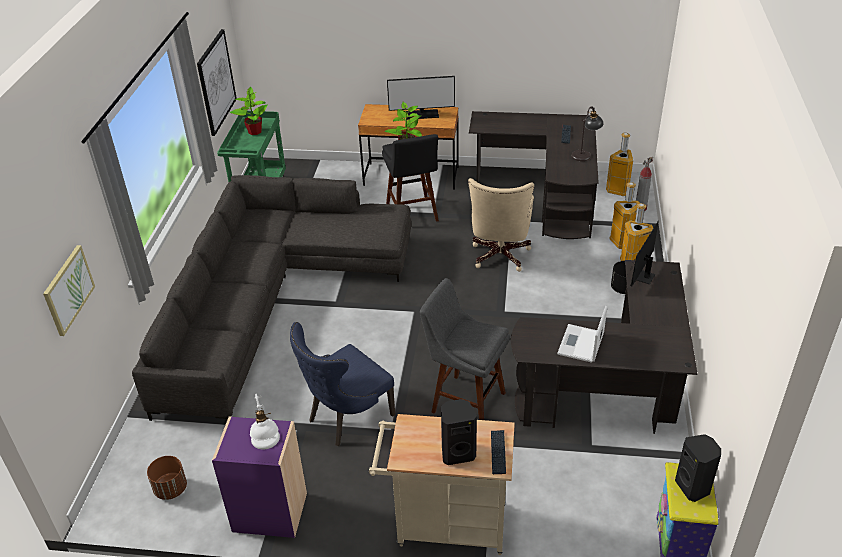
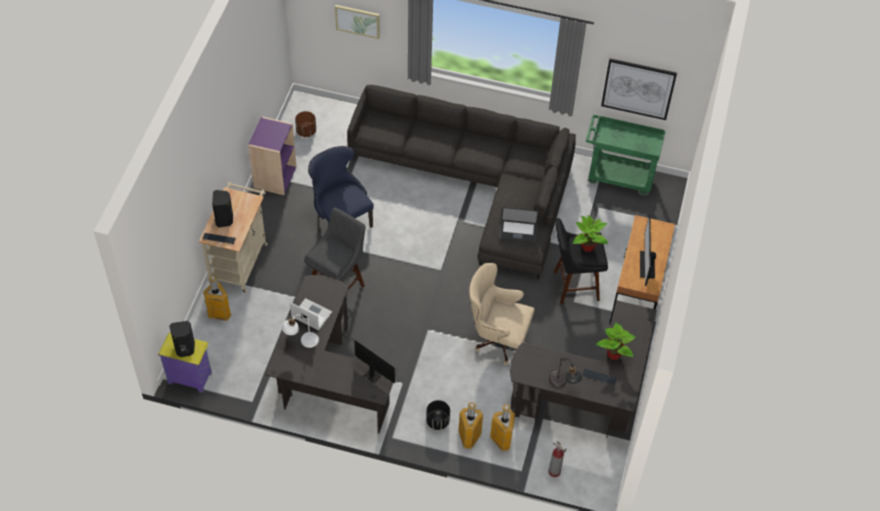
camera: 95 degrees right, 15 degrees up
potted plant [230,87,268,135] -> potted plant moved to [596,322,636,360]
white table lamp [250,393,280,450] -> white table lamp moved to [282,314,319,348]
trash can [606,133,633,196] -> trash can moved to [203,275,231,321]
none -> laptop [499,207,539,243]

